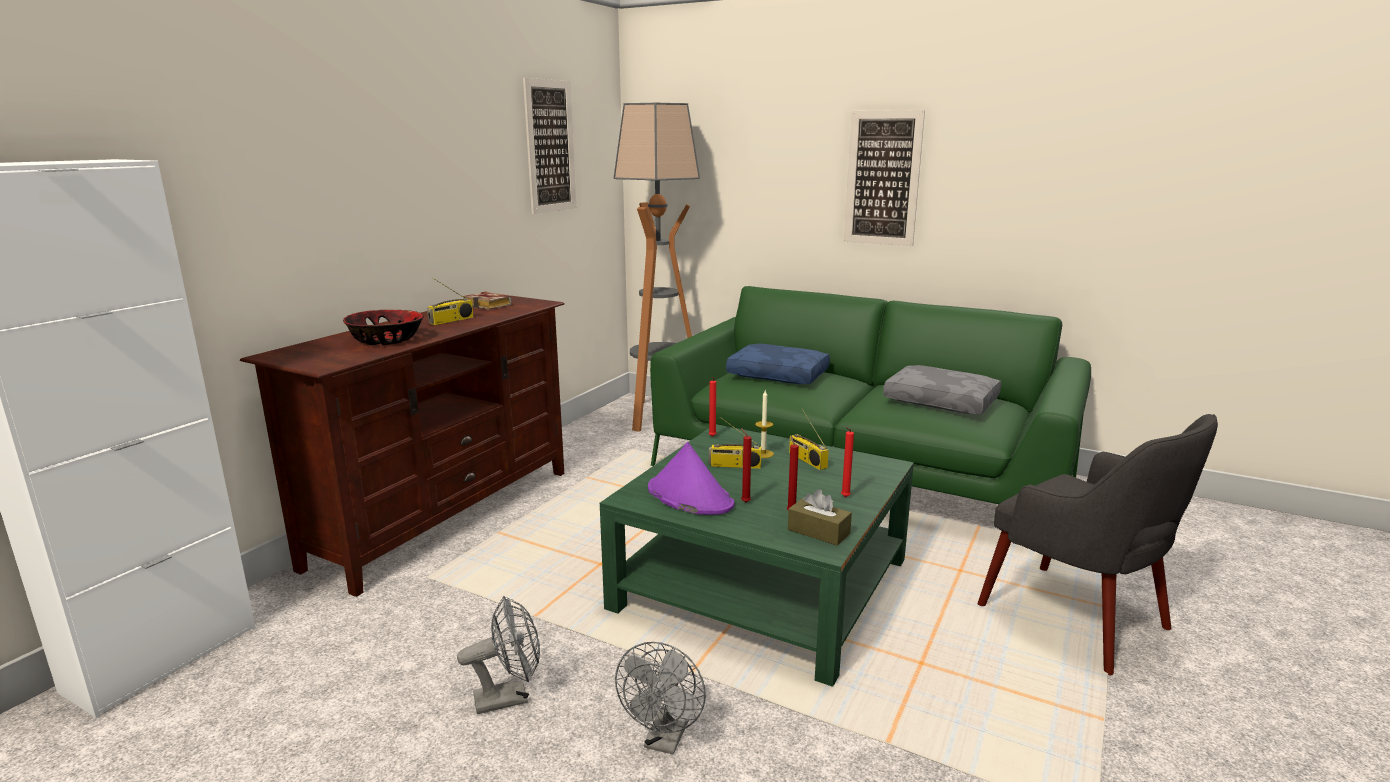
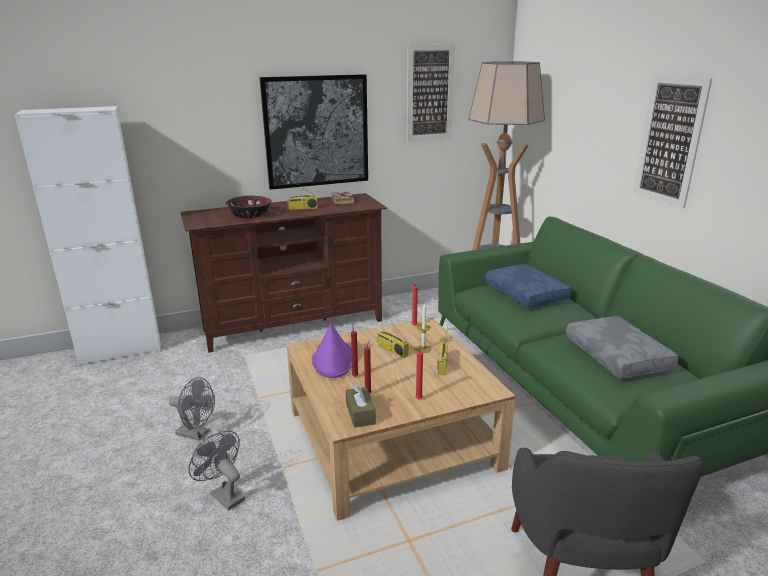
camera: 40 degrees right, 5 degrees up
green coffee table [600,424,914,687] -> beige coffee table [286,317,515,521]
grey fan [615,642,706,755] -> grey fan turned 75 degrees clockwise [189,431,245,510]
none -> picture [260,74,368,190]

